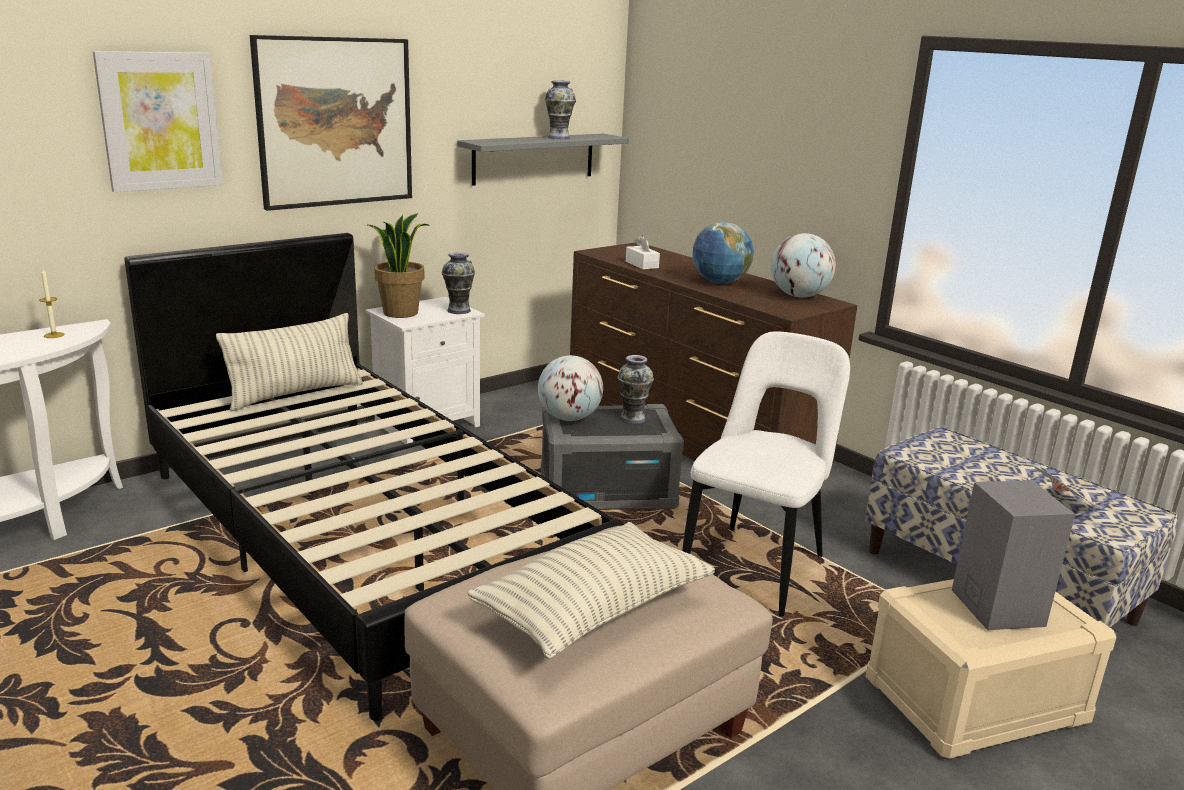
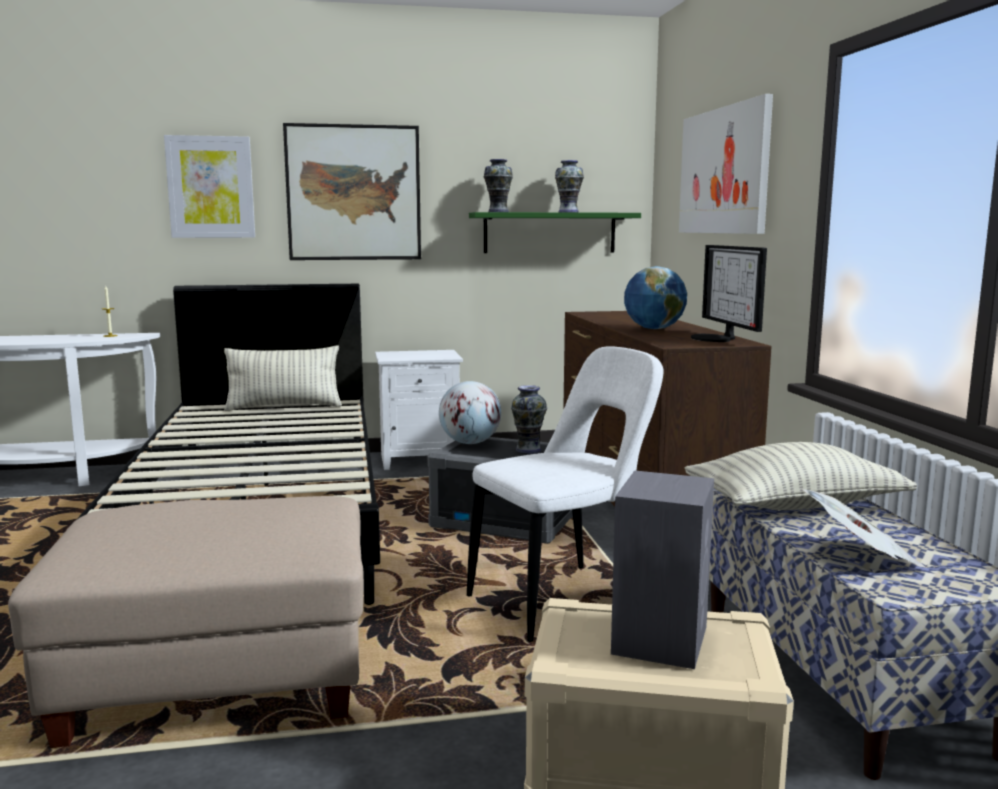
camera: 30 degrees right, 10 degrees down
potted plant [368,213,430,318] -> none
vase [442,252,475,314] -> vase moved to [484,159,513,212]
grey shelf [457,134,629,186] -> green shelf [469,212,641,253]
pillow [467,522,715,659] -> pillow moved to [684,442,917,510]
white tissue box [626,235,660,270] -> none
globe [771,233,836,298] -> monitor [691,245,767,342]
none -> picture [679,94,773,234]

